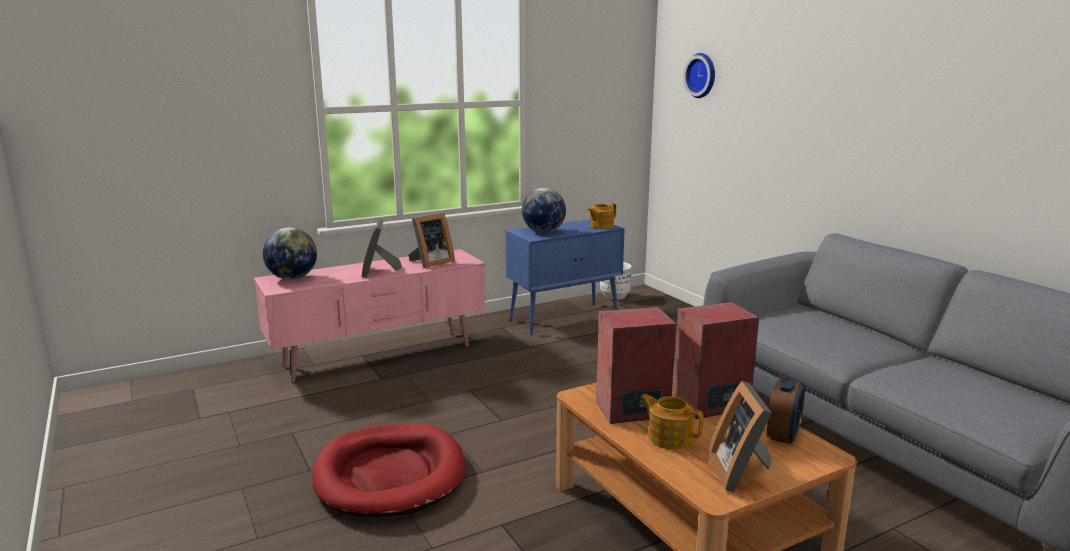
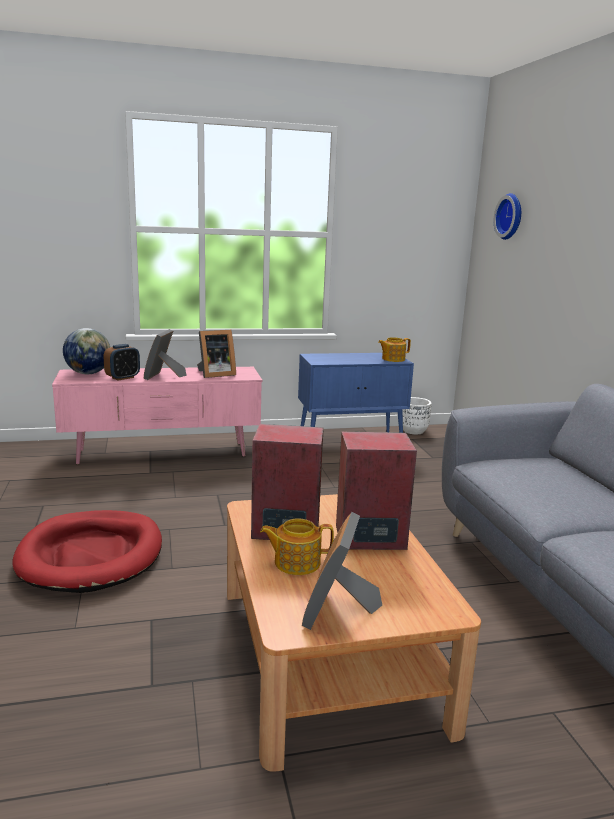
camera: 15 degrees right, 0 degrees up
globe [522,188,566,233] -> none
teapot [640,394,703,450] -> teapot turned 60 degrees counterclockwise [260,518,334,575]
alarm clock [767,377,806,444] -> alarm clock moved to [104,344,140,381]

